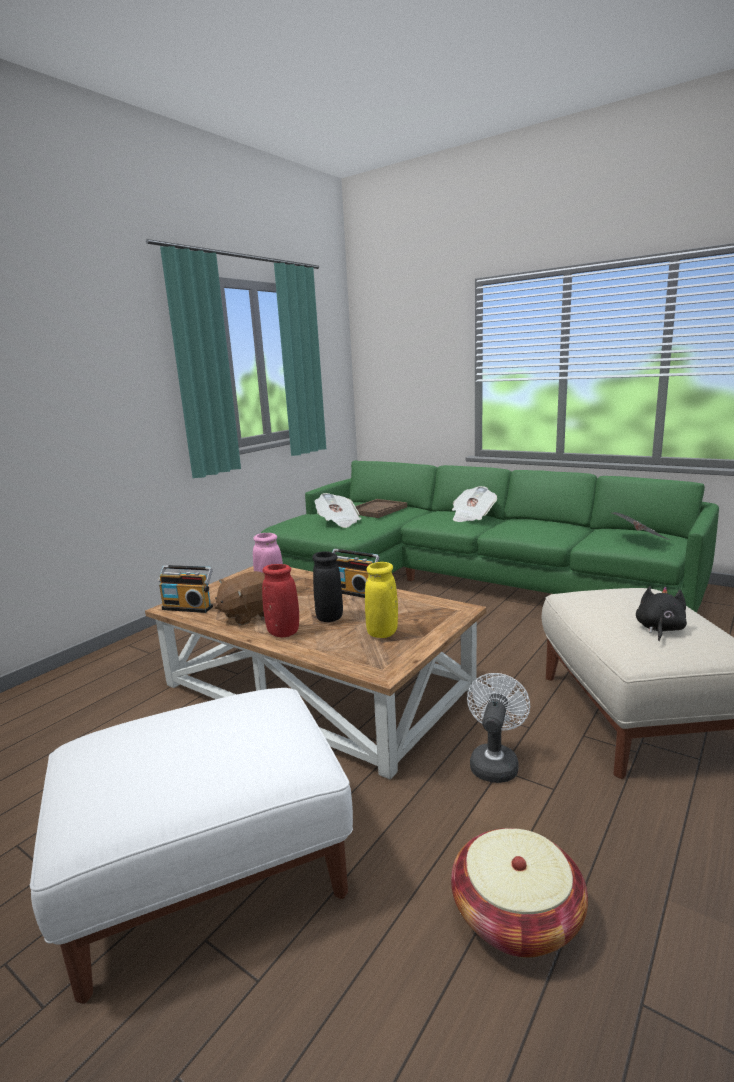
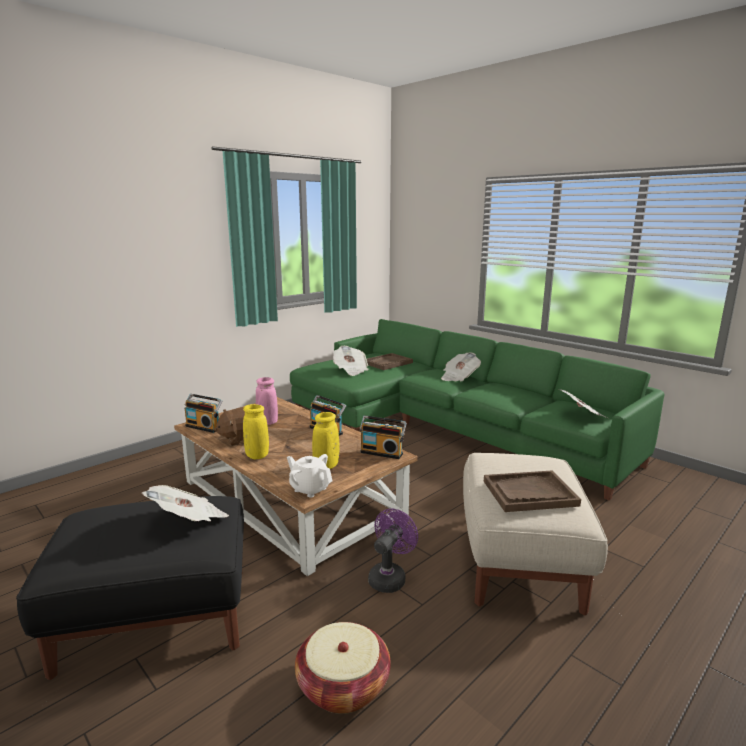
camera: 10 degrees right, 0 degrees up
white ottoman [30,688,353,1004] -> black ottoman [16,496,244,680]
red vase [262,564,299,637] -> yellow vase [243,404,269,459]
black vase [312,551,343,622] -> none
white fan [467,673,530,783] -> purple fan [368,508,418,593]
black plush toy [636,586,687,641] -> brown tray [484,470,581,512]
none -> newspaper [142,485,229,522]
none -> white teapot [287,454,332,498]
none -> radio [360,416,407,459]

